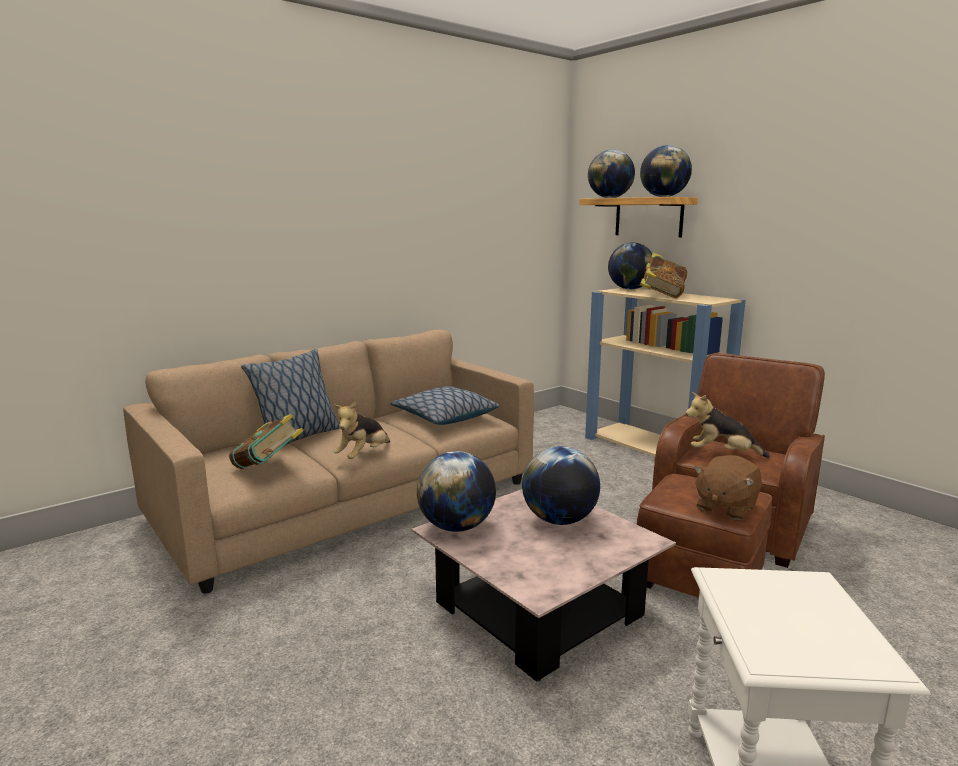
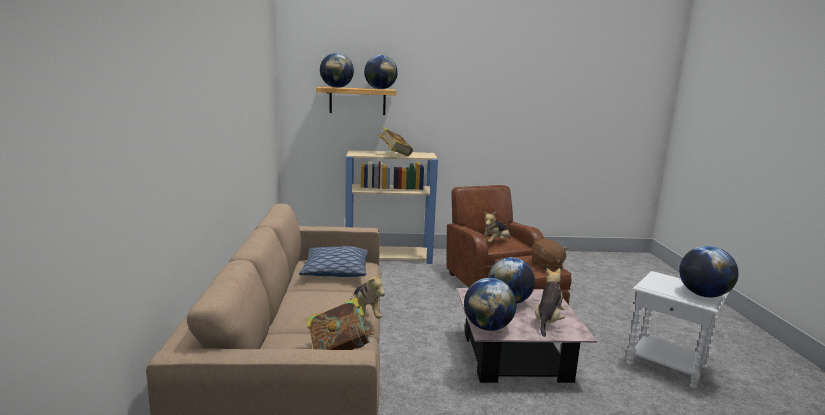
camera: 55 degrees left, 0 degrees up
pillow [241,349,340,446] -> none
globe [608,243,652,290] -> globe moved to [679,246,738,297]
none -> plush toy [535,268,565,337]

